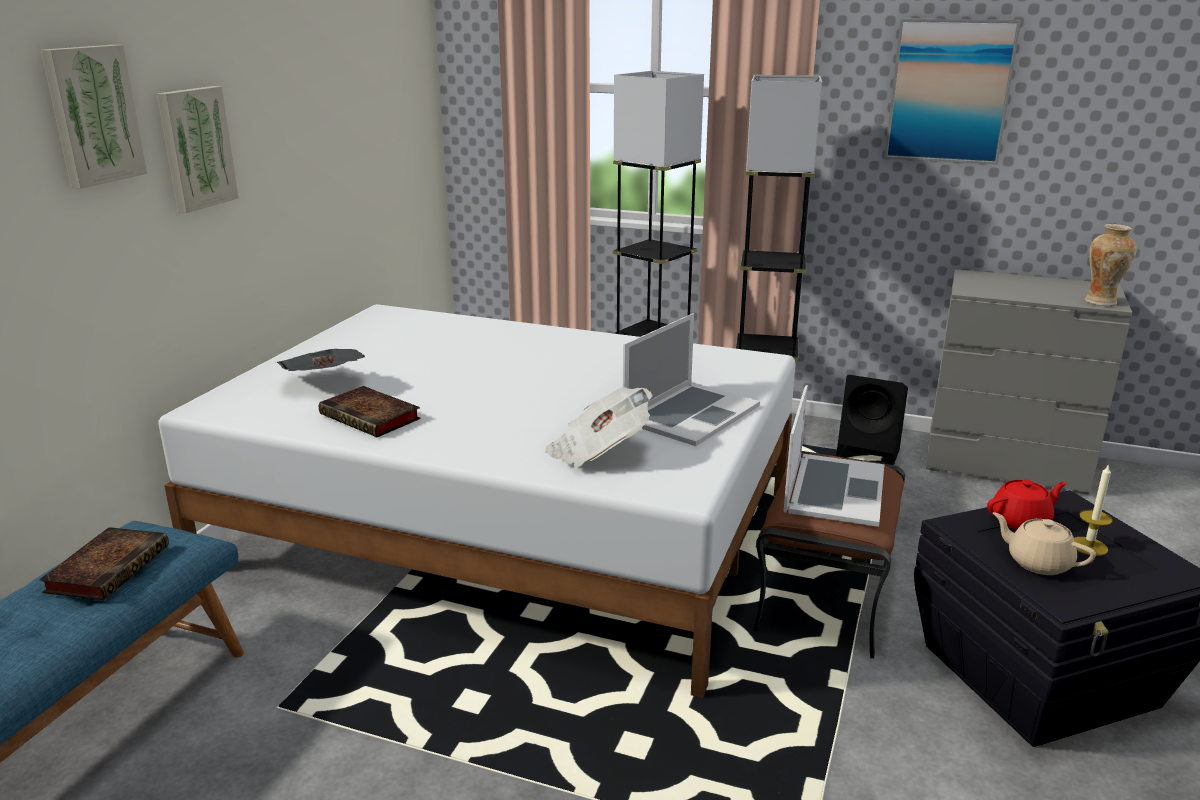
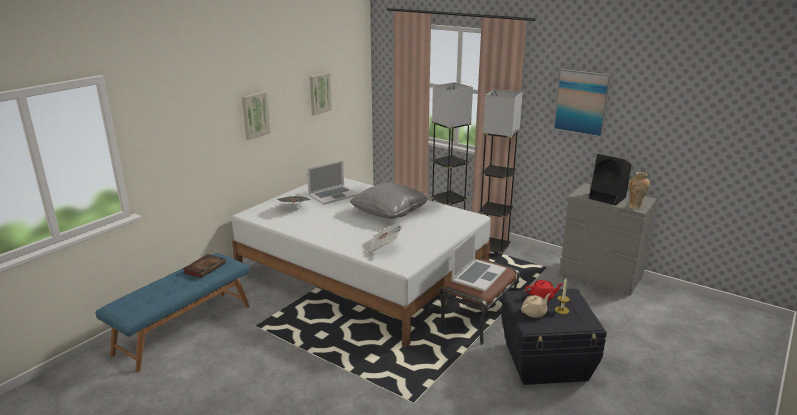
camera: 15 degrees right, 0 degrees up
picture [41,45,147,189] -> picture moved to [310,72,332,116]
book [319,386,421,437] -> none
laptop [623,313,760,446] -> laptop moved to [307,160,359,205]
black speaker [836,375,908,465] -> black speaker moved to [589,154,631,206]
beige teapot [993,512,1096,575] -> beige teapot turned 90 degrees clockwise [521,293,550,318]
none -> grey pillow [350,183,428,219]

